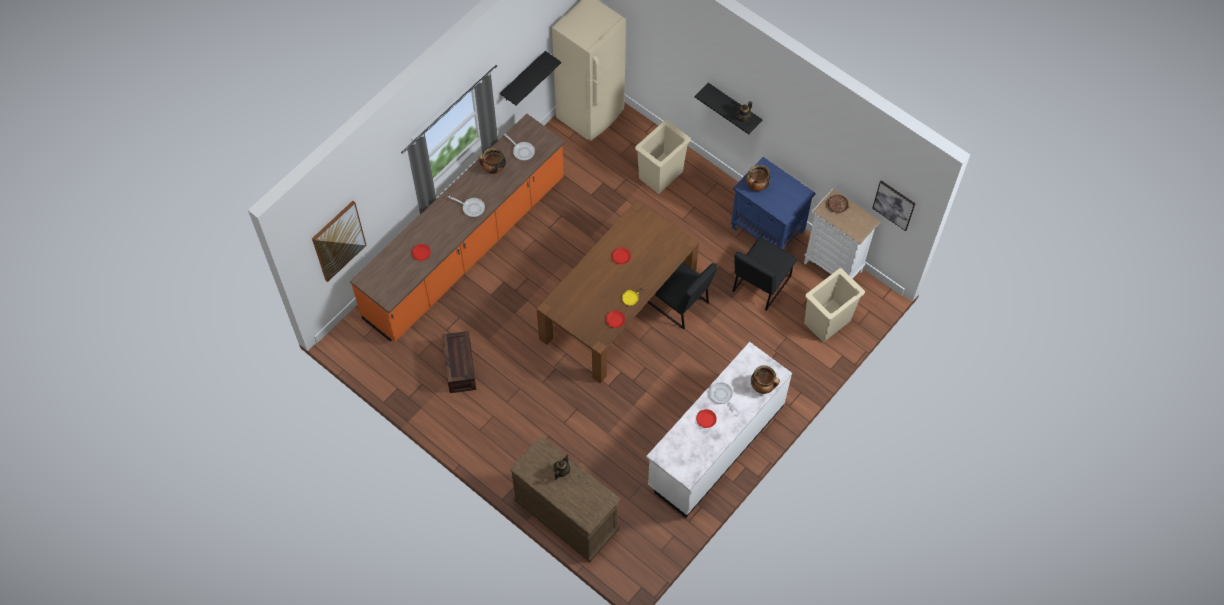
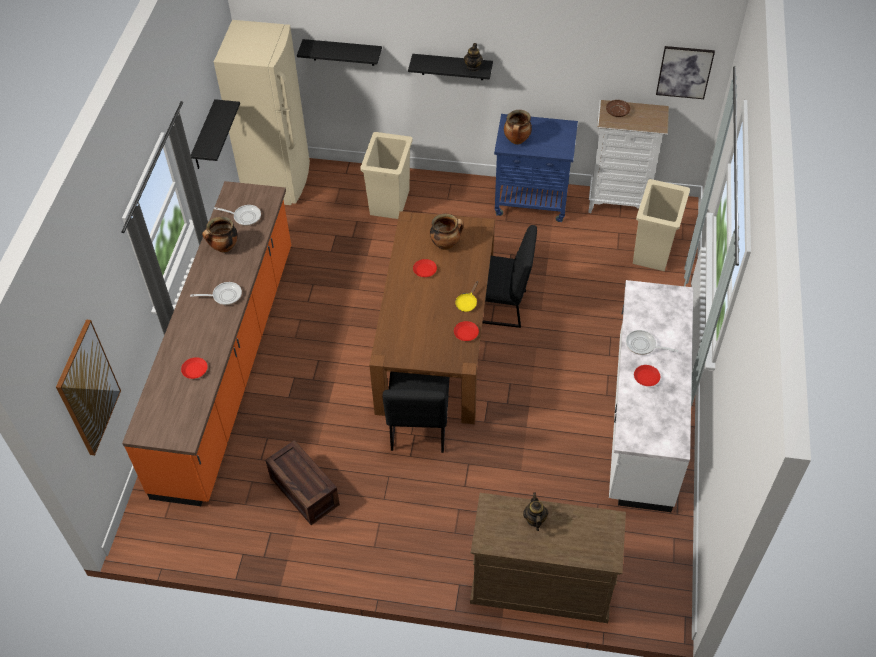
camera: 30 degrees left, 10 degrees down
black chair [733,237,797,311] -> black chair moved to [383,372,449,453]
cooking pot [751,365,780,394] -> cooking pot moved to [430,214,464,250]
none -> black shelf [297,39,382,66]

